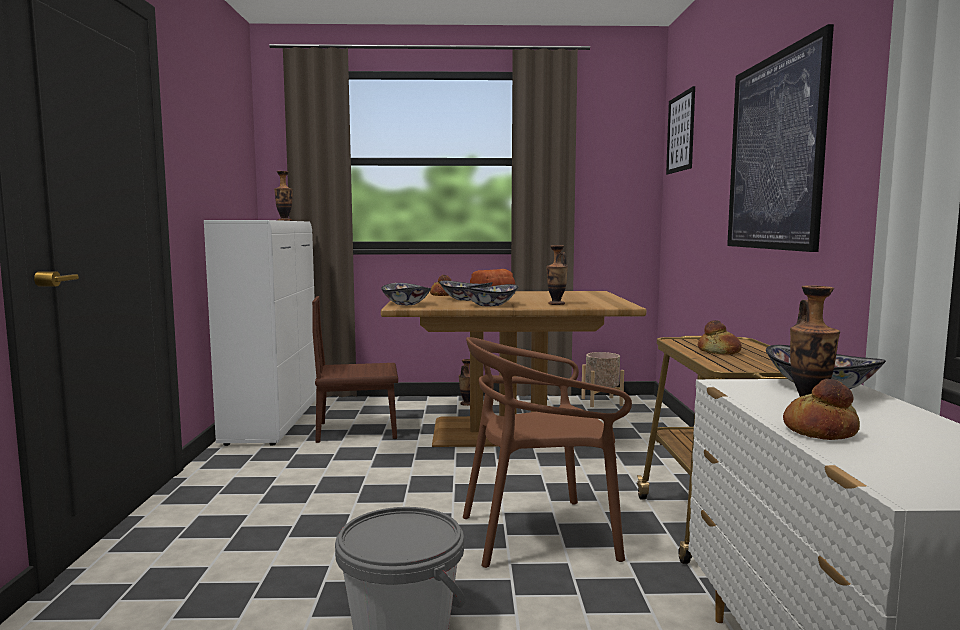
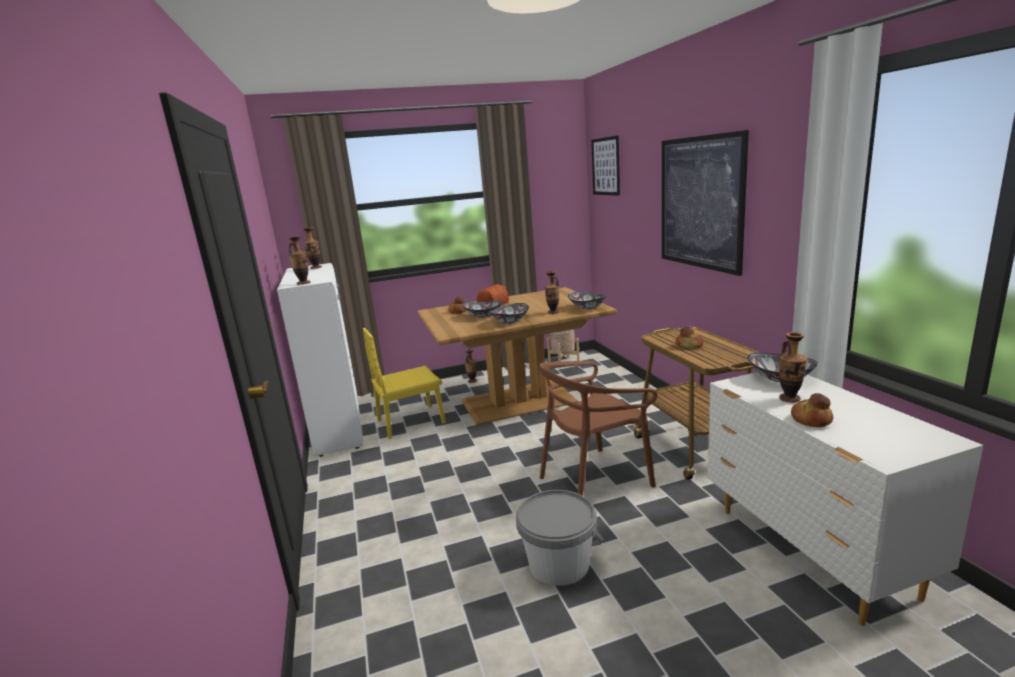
camera: 15 degrees left, 10 degrees up
brown chair [312,296,398,443] -> yellow chair [363,328,446,439]
bowl [381,283,431,305] -> bowl moved to [568,292,607,309]
none -> vase [289,236,310,285]

